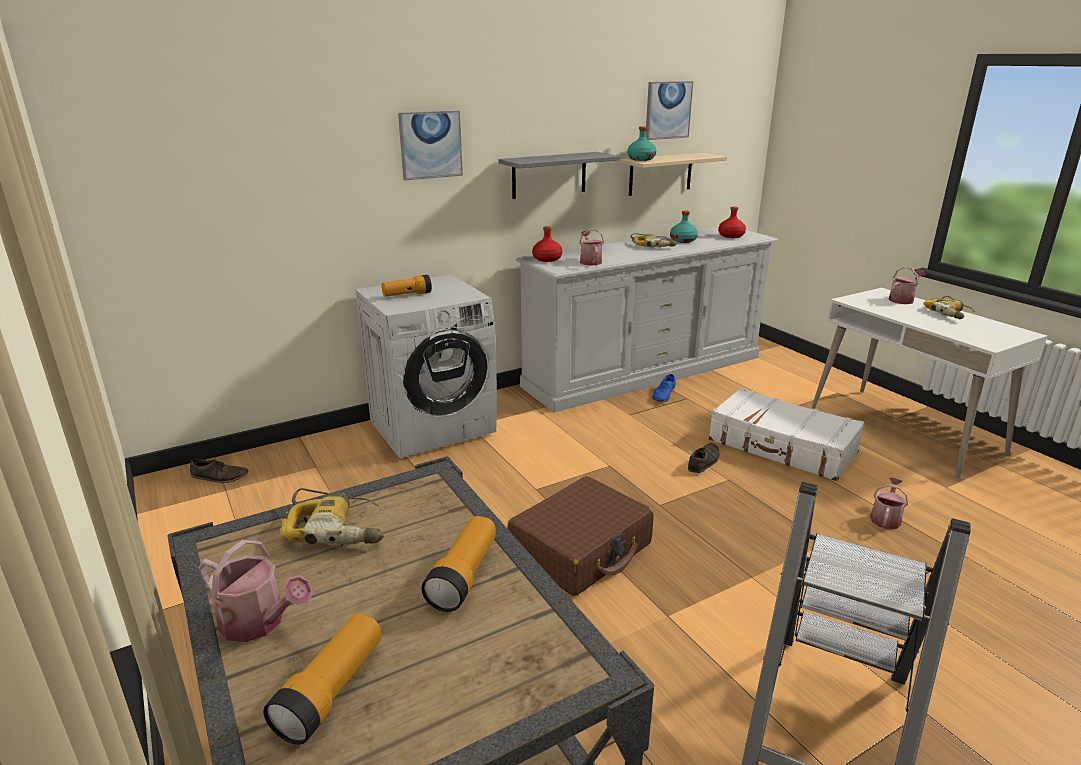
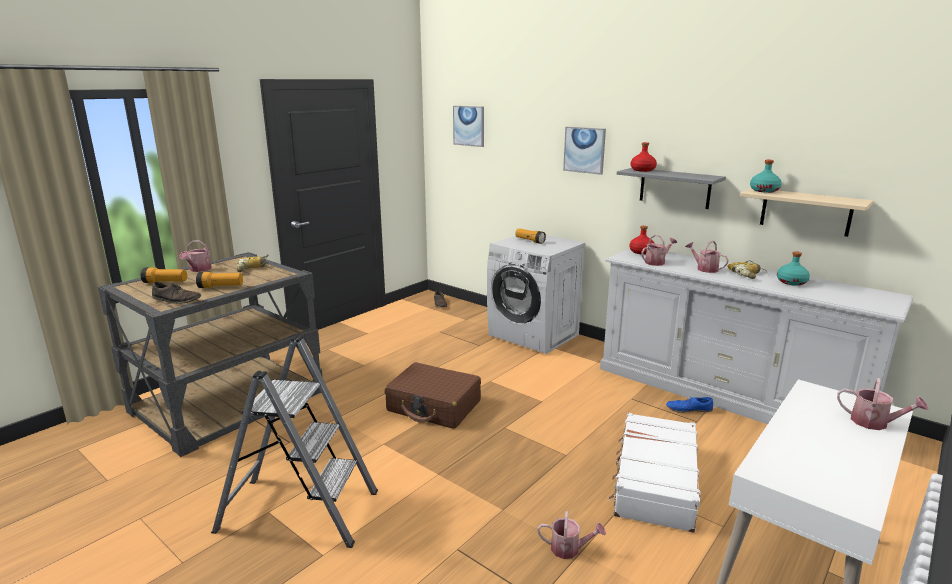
camera: 70 degrees right, 5 degrees down
picture [646,81,693,140] -> picture moved to [453,106,484,147]
brown shoe [688,443,719,473] -> brown shoe moved to [152,282,201,304]
red bottle [718,207,746,238] -> red bottle moved to [631,142,657,172]
power drill [923,296,975,319] -> none
none -> watering can [685,241,729,273]

